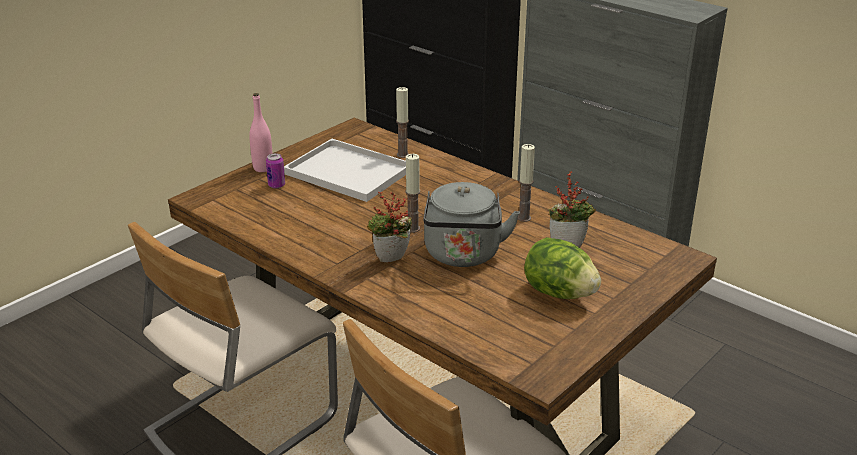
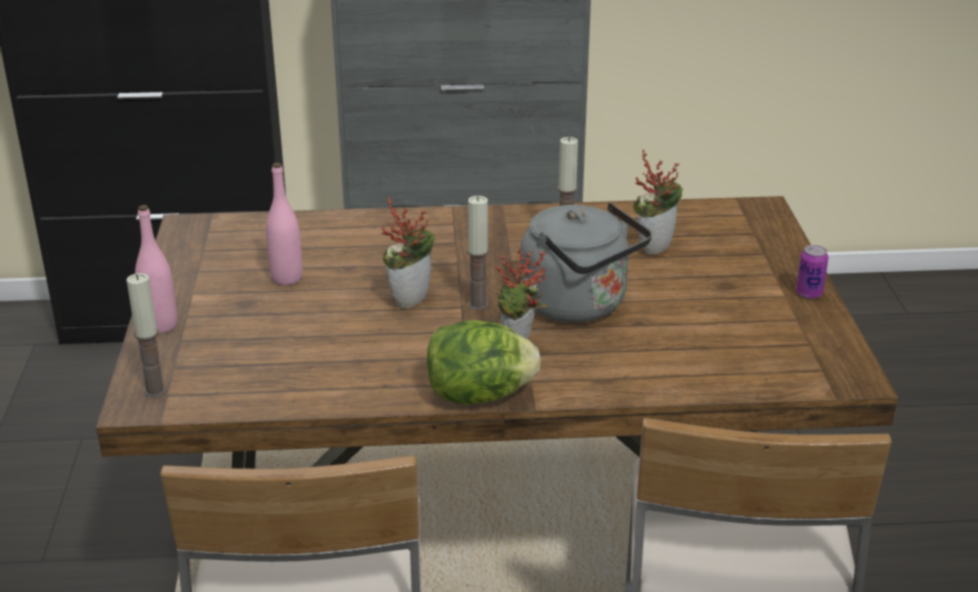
camera: 45 degrees left, 0 degrees up
can [266,153,285,189] -> can moved to [796,245,828,299]
white tray [284,139,406,202] -> pink bottle [266,163,303,285]
candle [396,87,409,158] -> candle moved to [126,273,167,398]
lettuce [524,237,601,299] -> lettuce moved to [427,320,541,404]
none -> potted plant [382,197,435,308]

